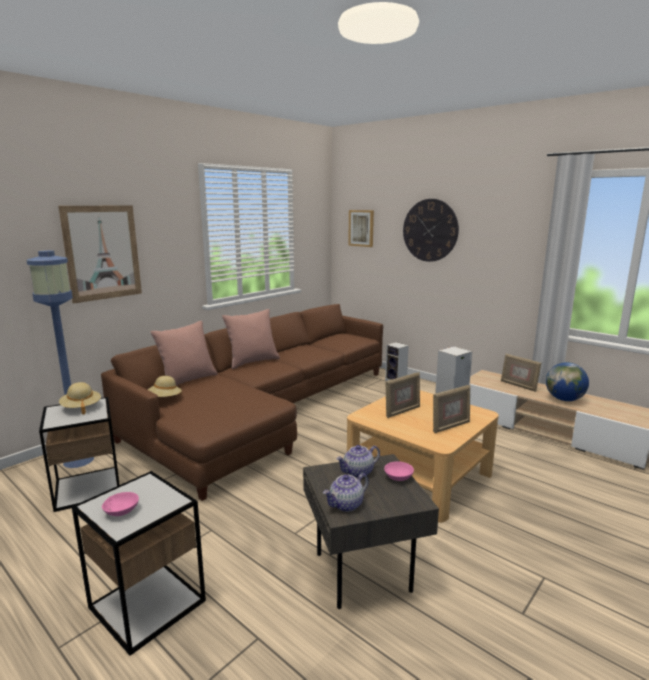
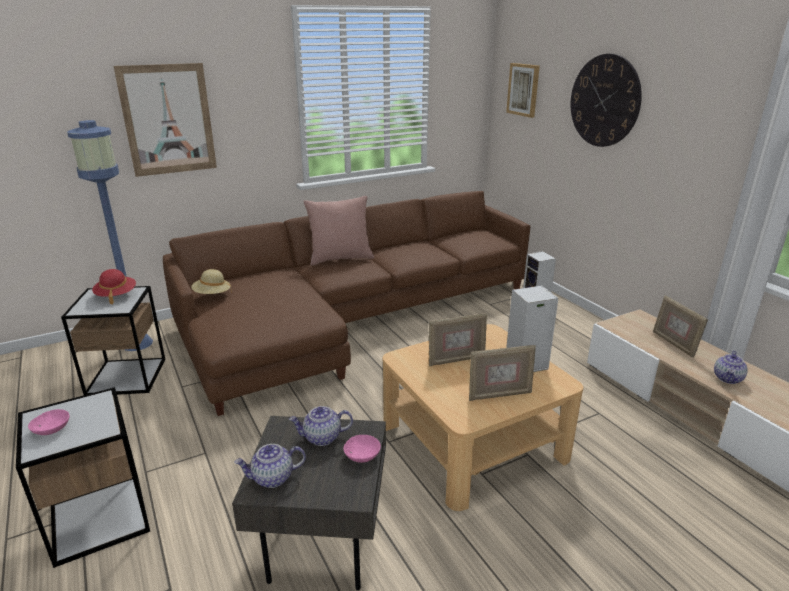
camera: 20 degrees right, 10 degrees up
beige hat [59,382,101,415] -> red hat [92,269,136,304]
pink pillow [151,321,218,386] -> none
globe [546,363,589,401] -> teapot [714,351,748,384]

